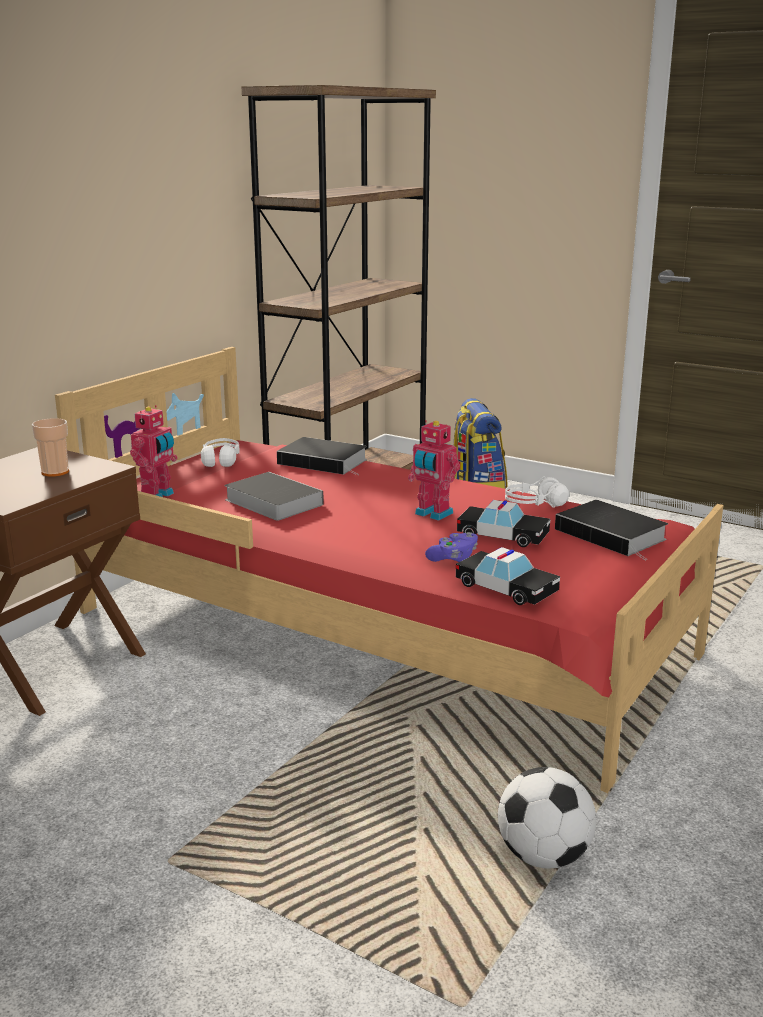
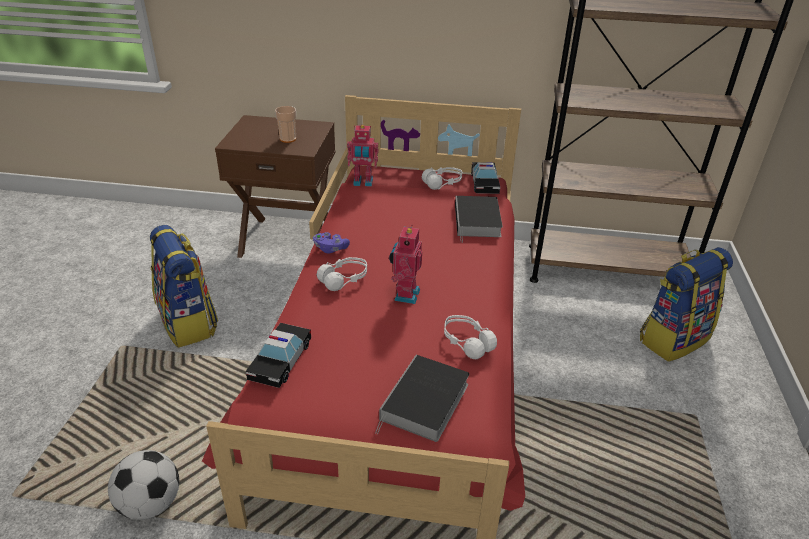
camera: 65 degrees right, 15 degrees up
book [224,472,324,521] -> none
purple game controller [425,532,478,562] -> purple game controller moved to [313,232,350,254]
toy car [457,500,550,547] -> toy car moved to [471,162,500,194]
none -> backpack [150,225,218,348]
none -> white headphones [317,257,367,291]

